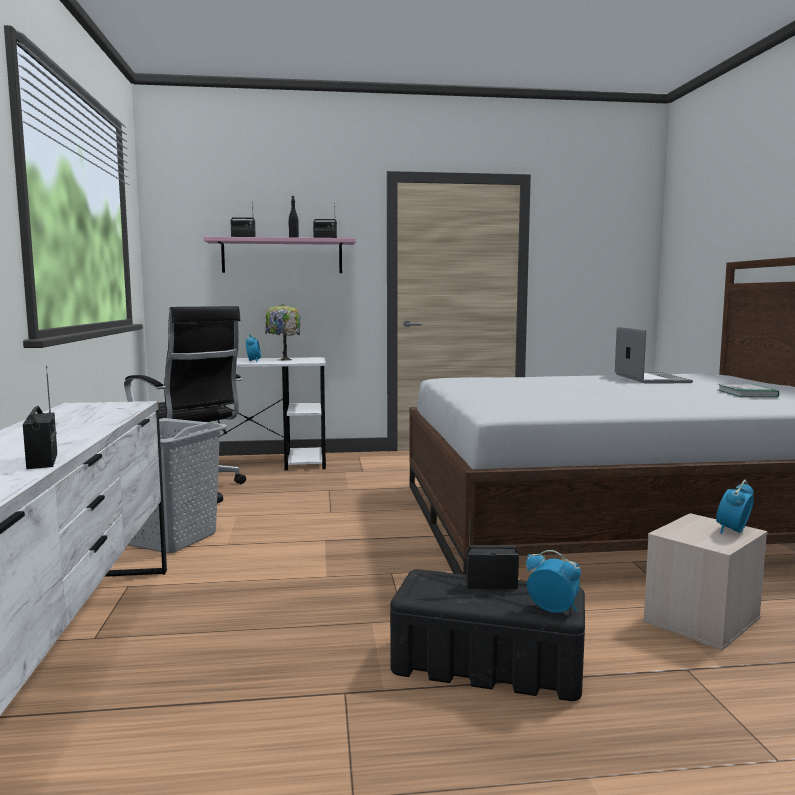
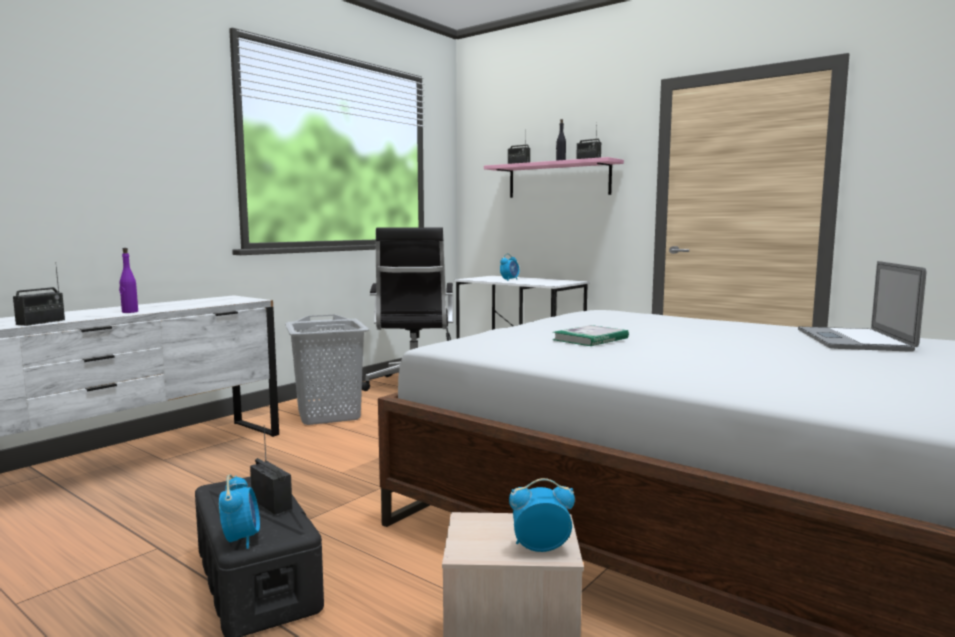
camera: 45 degrees right, 0 degrees up
table lamp [265,304,300,361] -> none
laptop [615,327,693,384] -> laptop turned 150 degrees clockwise [798,261,926,352]
book [718,384,779,397] -> book moved to [552,325,629,346]
none -> purple bottle [119,248,138,313]

